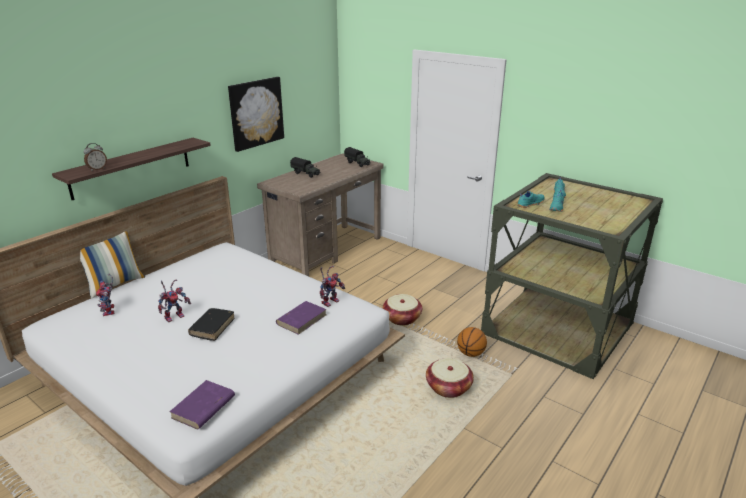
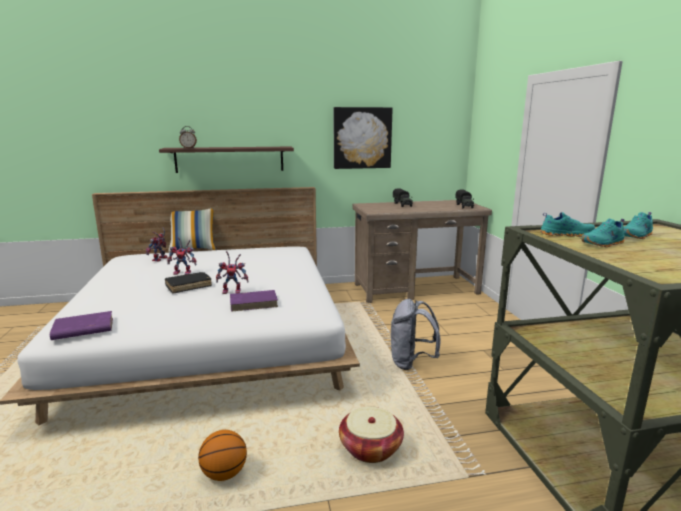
camera: 40 degrees right, 10 degrees down
toy robot [320,266,345,307] -> toy robot moved to [216,251,248,294]
basket [383,294,422,326] -> grey backpack [391,299,441,370]
basketball [457,327,487,357] -> basketball moved to [198,430,247,481]

